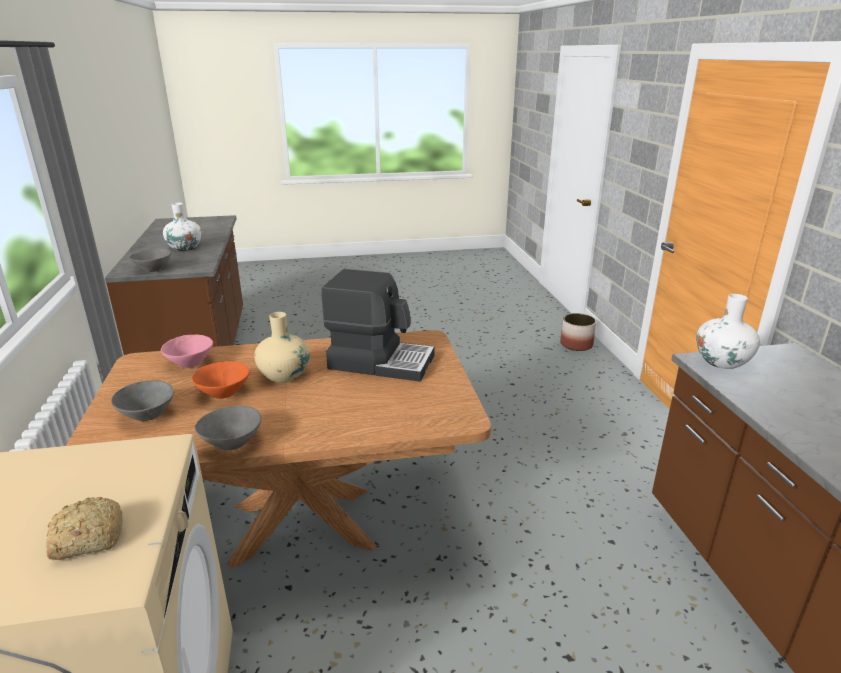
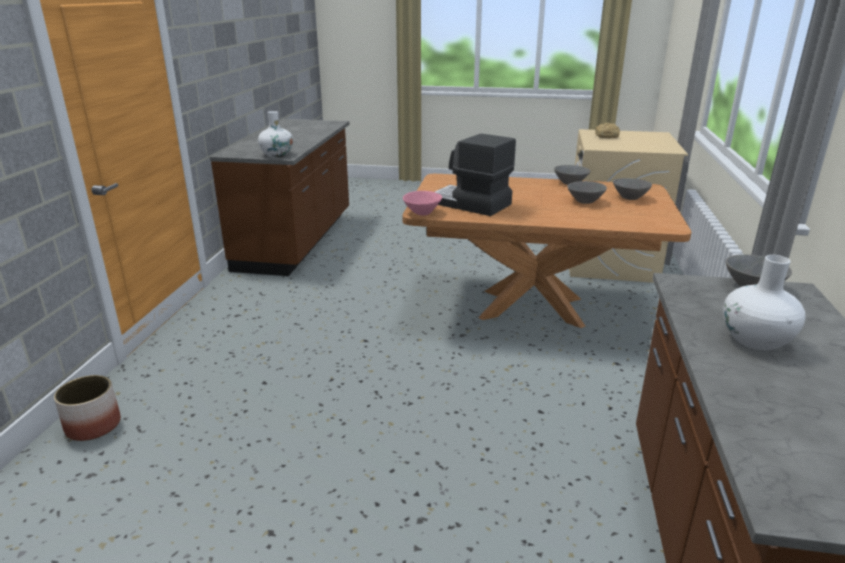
camera: 160 degrees left, 0 degrees up
pink bowl [161,335,213,368] -> pink bowl moved to [403,191,442,215]
orange bowl [192,361,250,399] -> grey bowl [567,181,607,204]
beige vase [254,312,310,383] -> none

